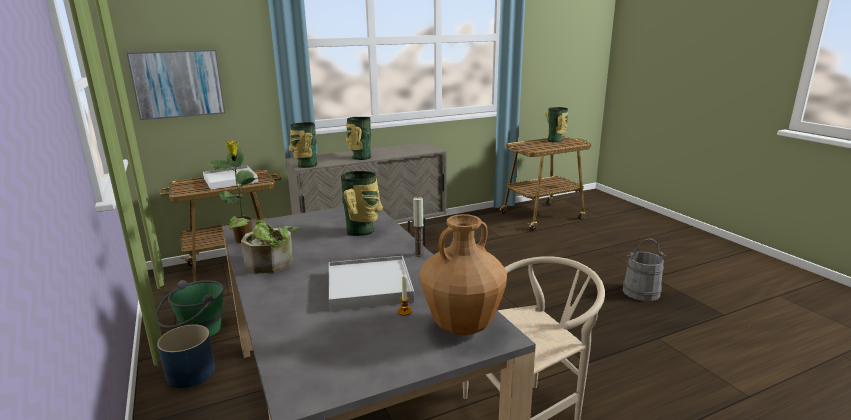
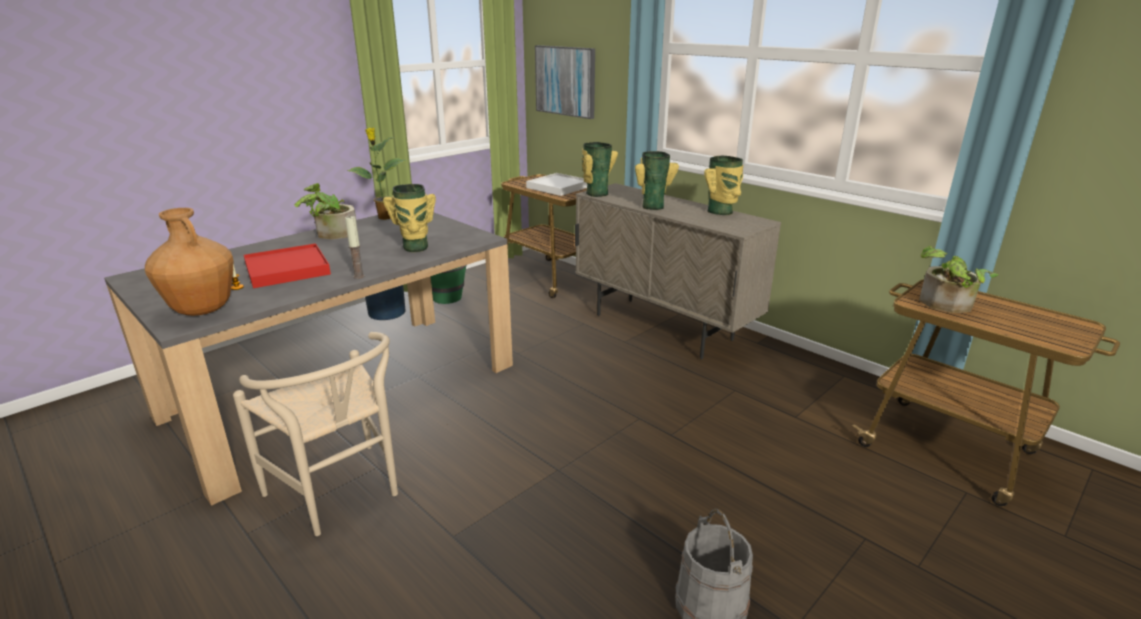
camera: 70 degrees right, 5 degrees up
white tray [329,256,414,311] -> red tray [244,243,331,288]
vase [545,107,568,143] -> vase moved to [704,156,743,215]
none -> potted plant [919,246,999,313]

